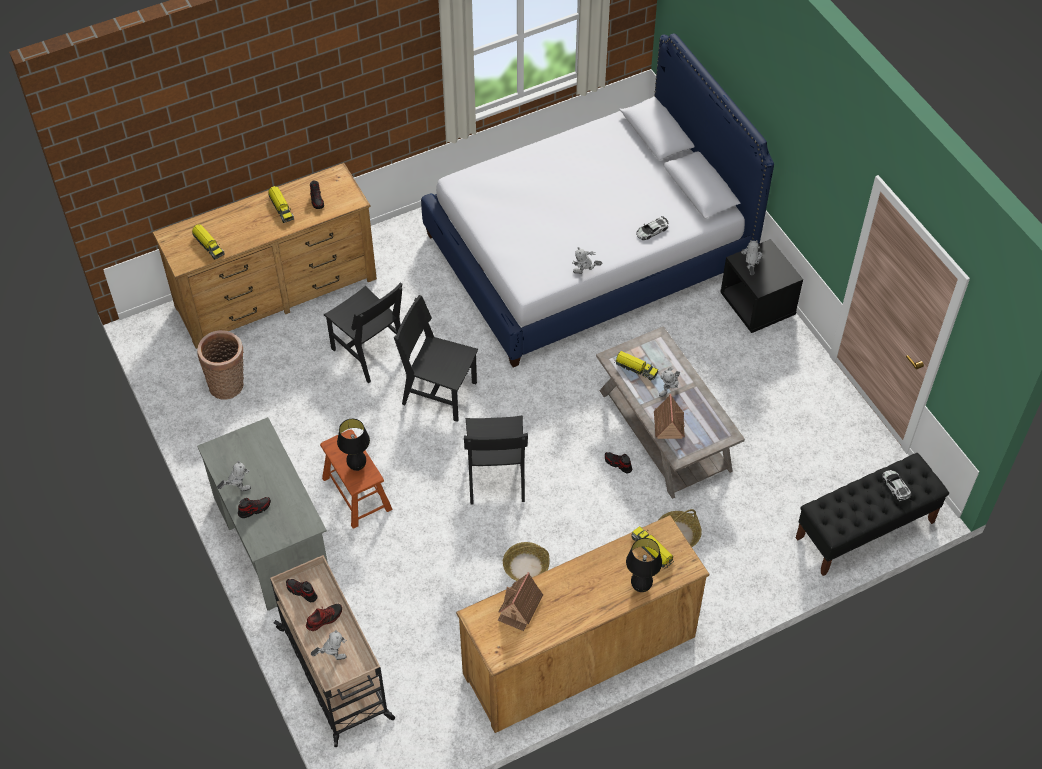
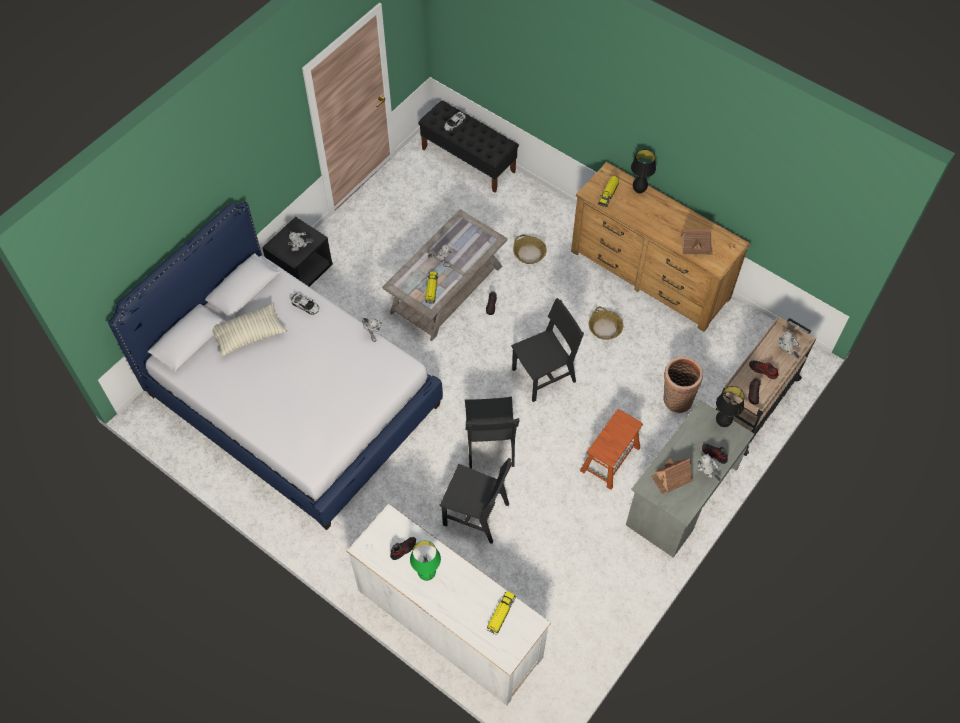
camera: 115 degrees left, 5 degrees up
brown dresser [152,163,377,349] -> white dresser [346,503,551,705]
basket [197,330,244,400] -> basket moved to [663,356,703,413]
toy truck [268,186,294,223] -> green table lamp [410,540,441,581]
black chair [324,282,403,383] -> black chair turned 90 degrees clockwise [440,458,513,544]
black table lamp [337,419,370,471] -> black table lamp moved to [716,386,744,427]
toy house [654,394,685,439] -> toy house moved to [651,458,693,494]
none -> pillow [212,303,287,357]

